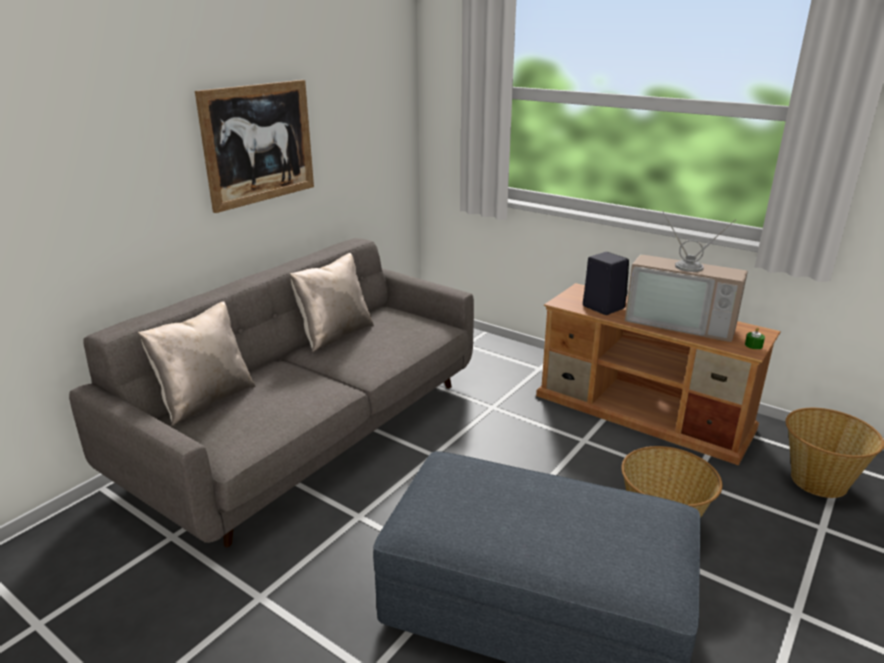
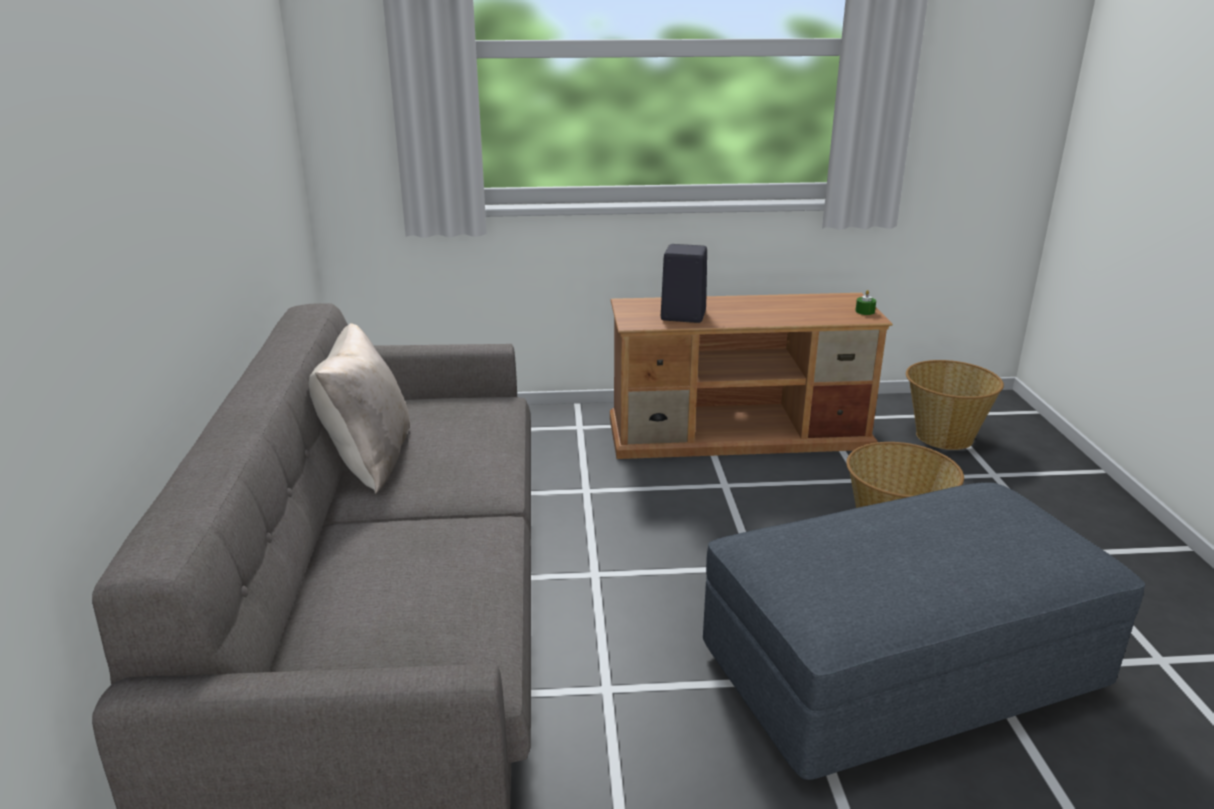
camera: 40 degrees left, 0 degrees up
beige pillow [138,301,256,426] -> none
picture [195,80,314,213] -> none
television [625,210,748,342] -> none

